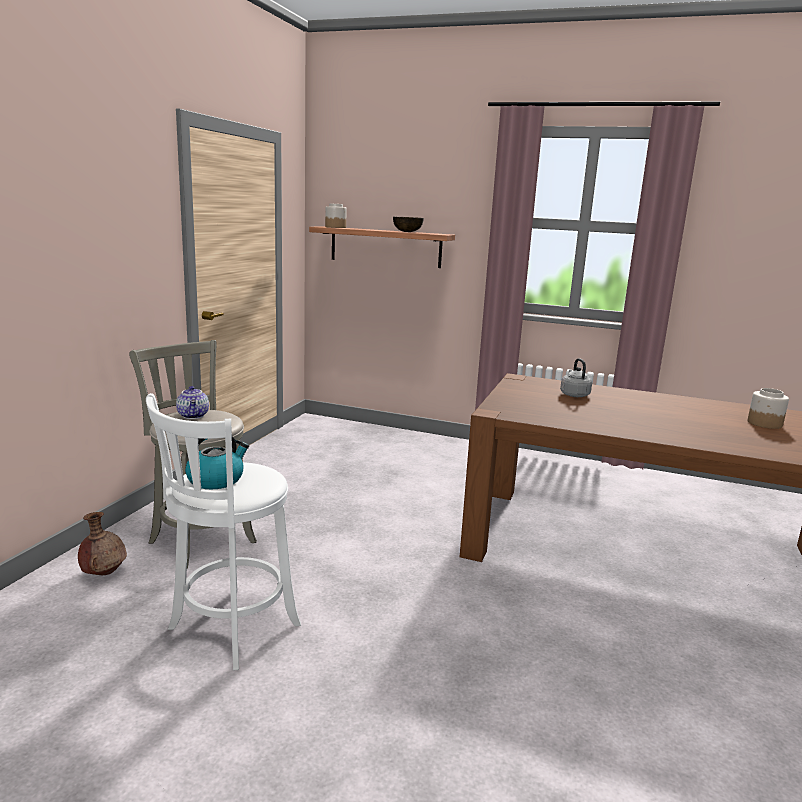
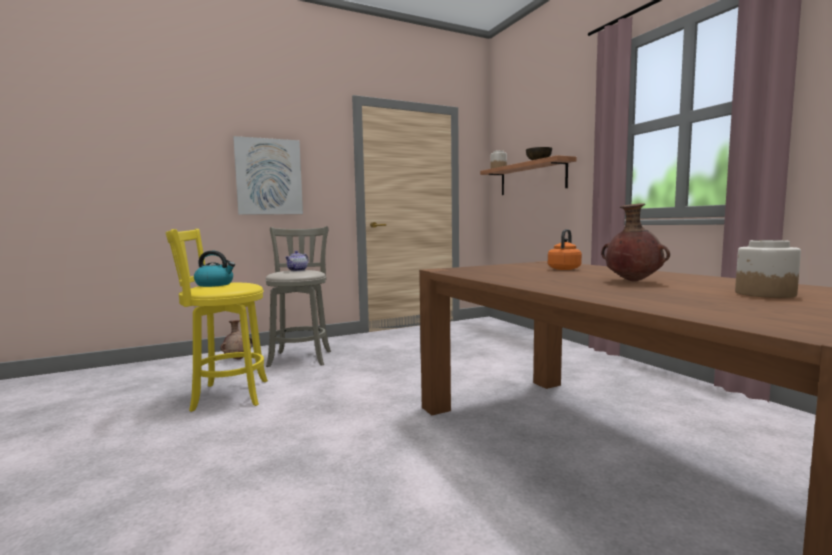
camera: 45 degrees right, 10 degrees down
white stool [146,393,301,670] -> yellow stool [165,229,268,412]
grey kettle [560,358,592,397] -> orange kettle [548,229,582,270]
none -> picture [233,136,303,215]
none -> brown vase [601,204,670,282]

